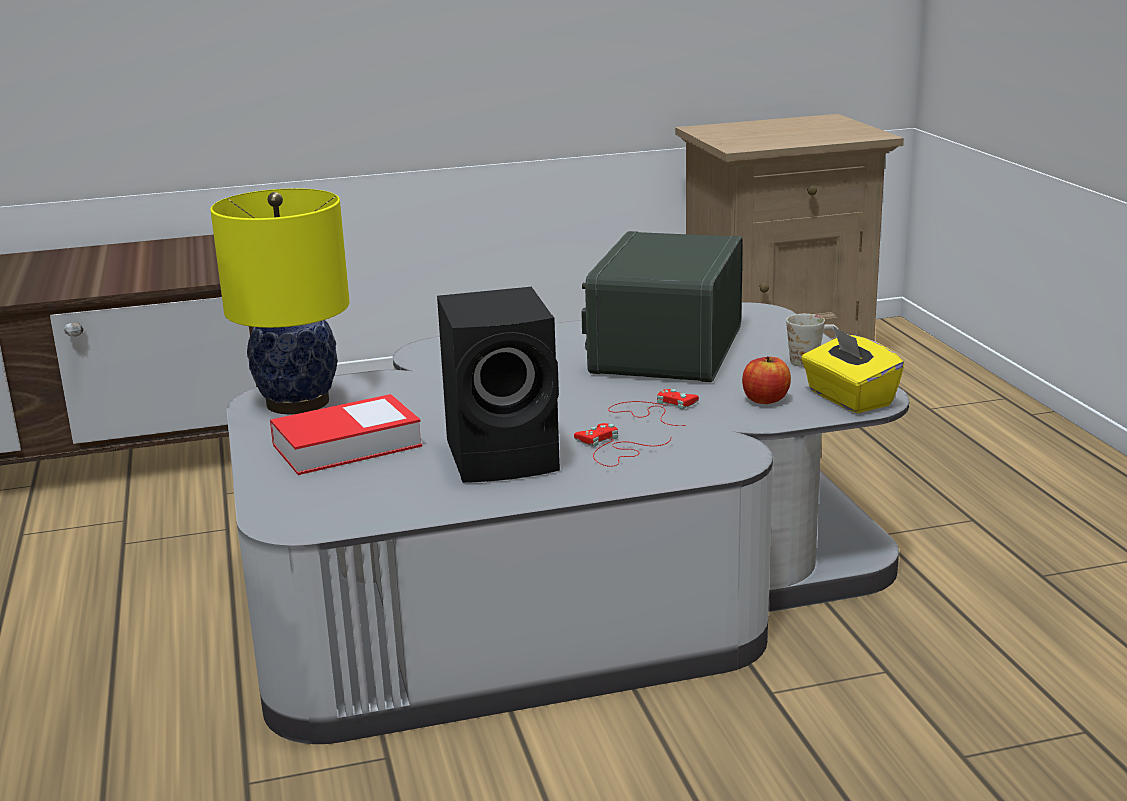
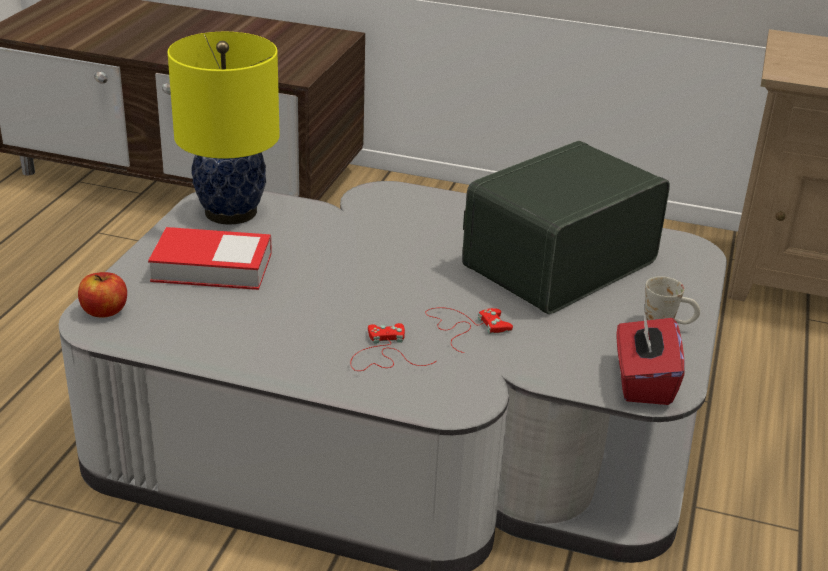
camera: 30 degrees right, 10 degrees up
black speaker [437,287,560,483] -> none
apple [742,356,791,404] -> apple moved to [78,272,127,317]
yellow tissue box [801,326,904,413] -> red tissue box [616,311,685,405]

